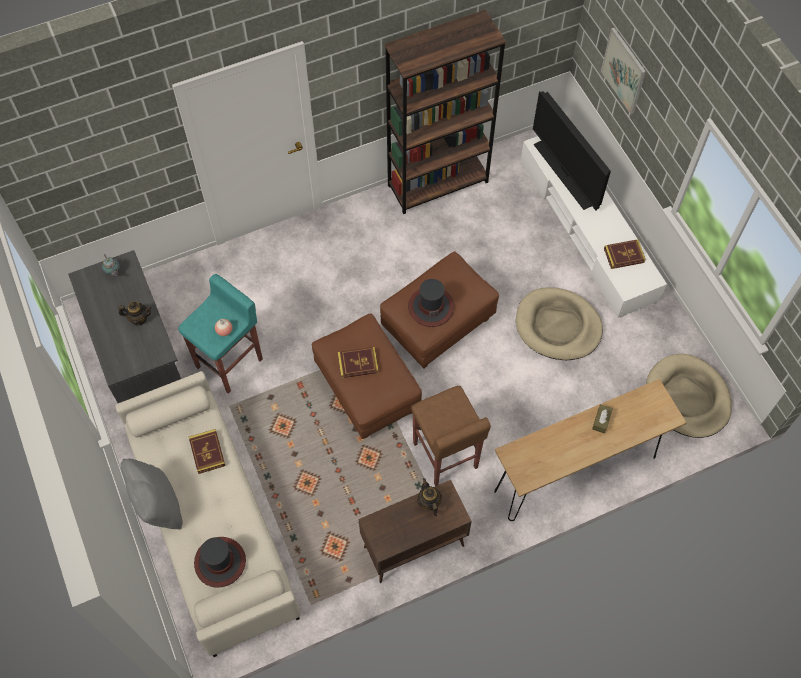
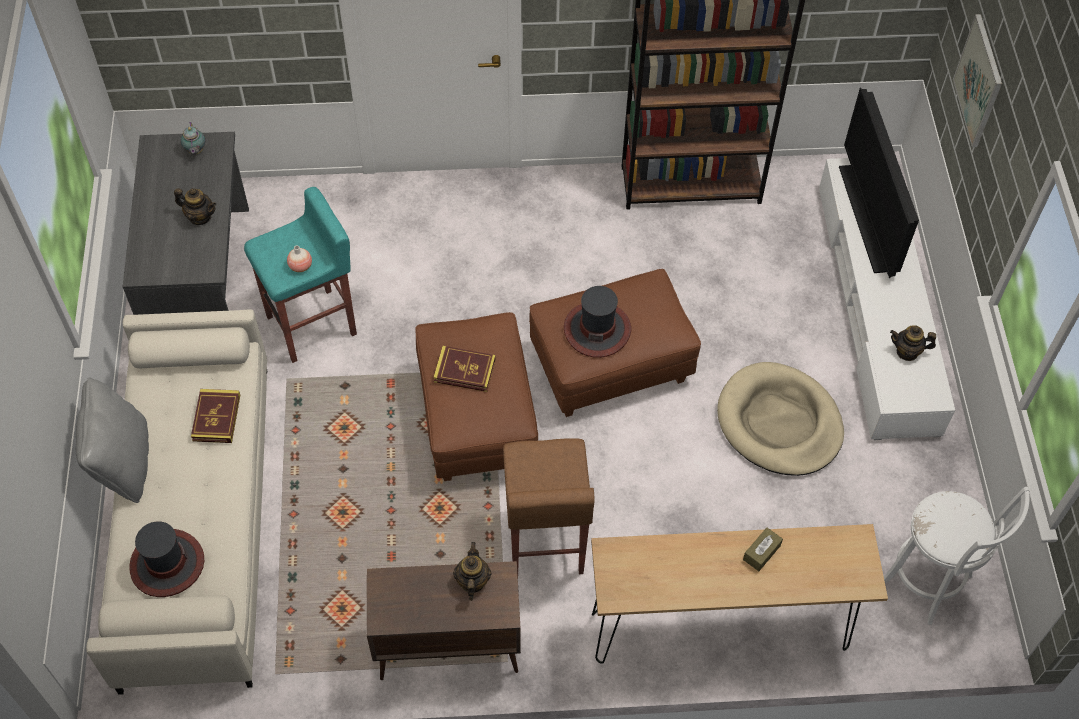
camera: 20 degrees right, 5 degrees down
book [604,239,646,269] -> teapot [890,325,936,361]
beige dog bed [646,354,732,438] -> white stool [884,487,1029,625]

